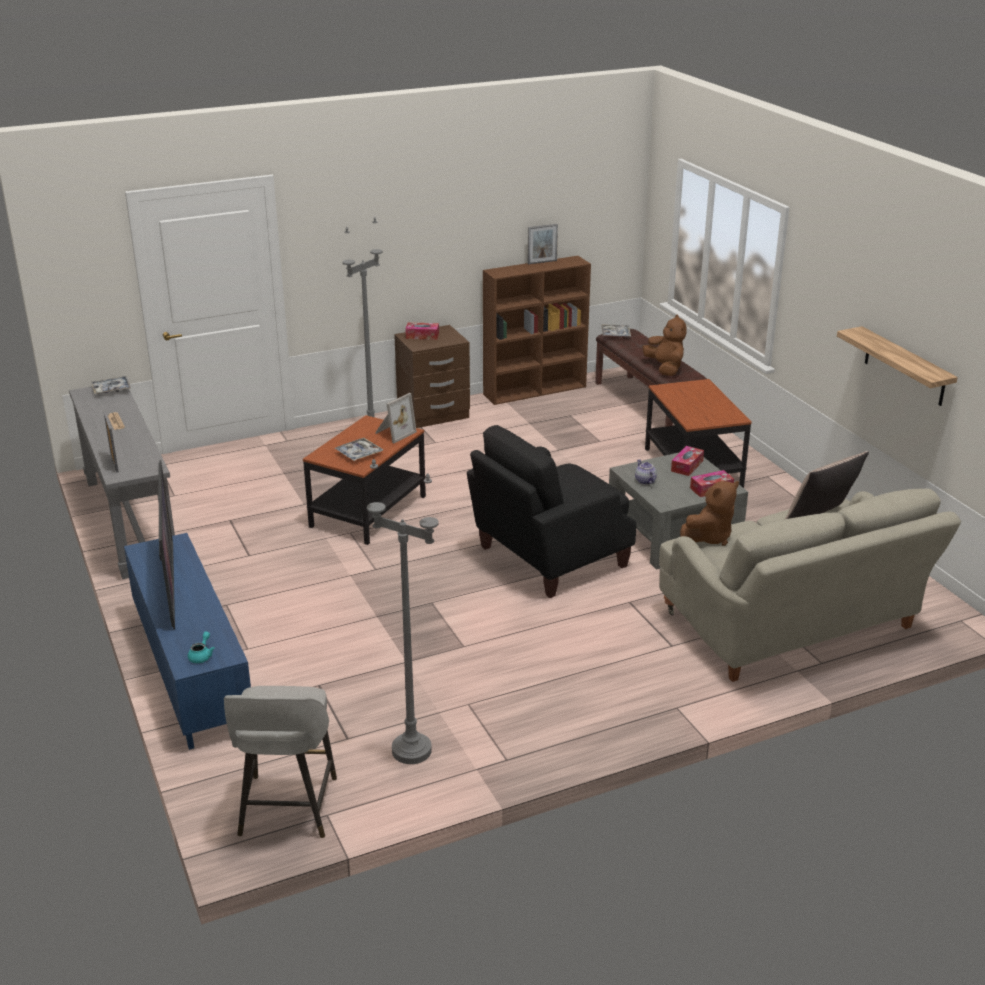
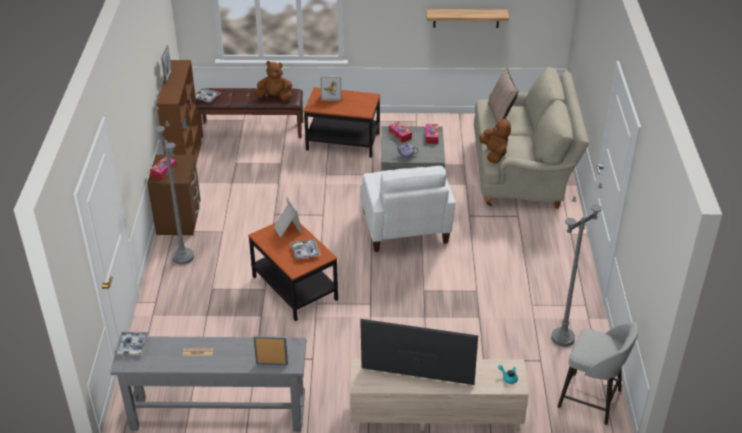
camera: 65 degrees left, 10 degrees up
blue tv stand [124,533,251,750] -> beige tv stand [350,358,529,432]
black armchair [467,425,636,598] -> white armchair [360,166,456,252]
none -> picture frame [320,76,342,101]

